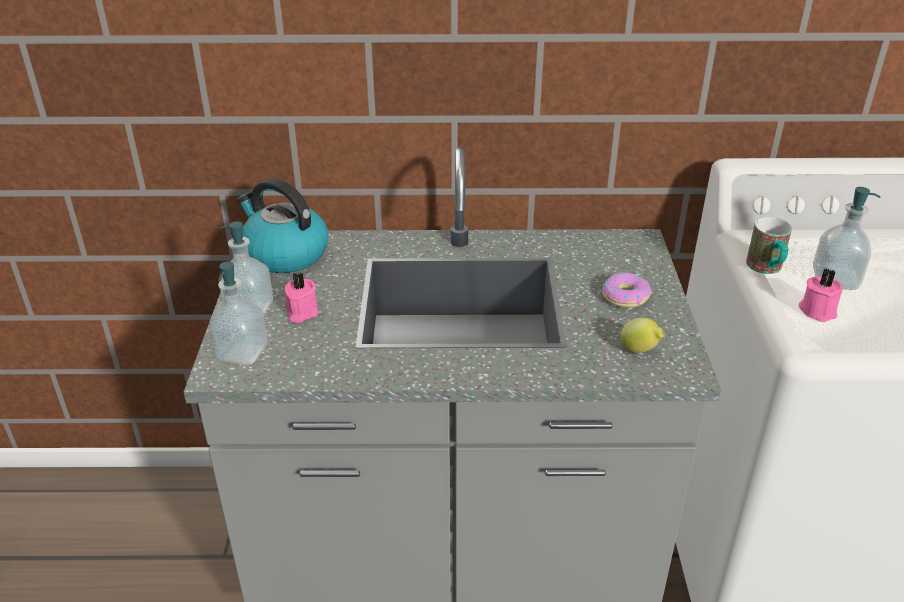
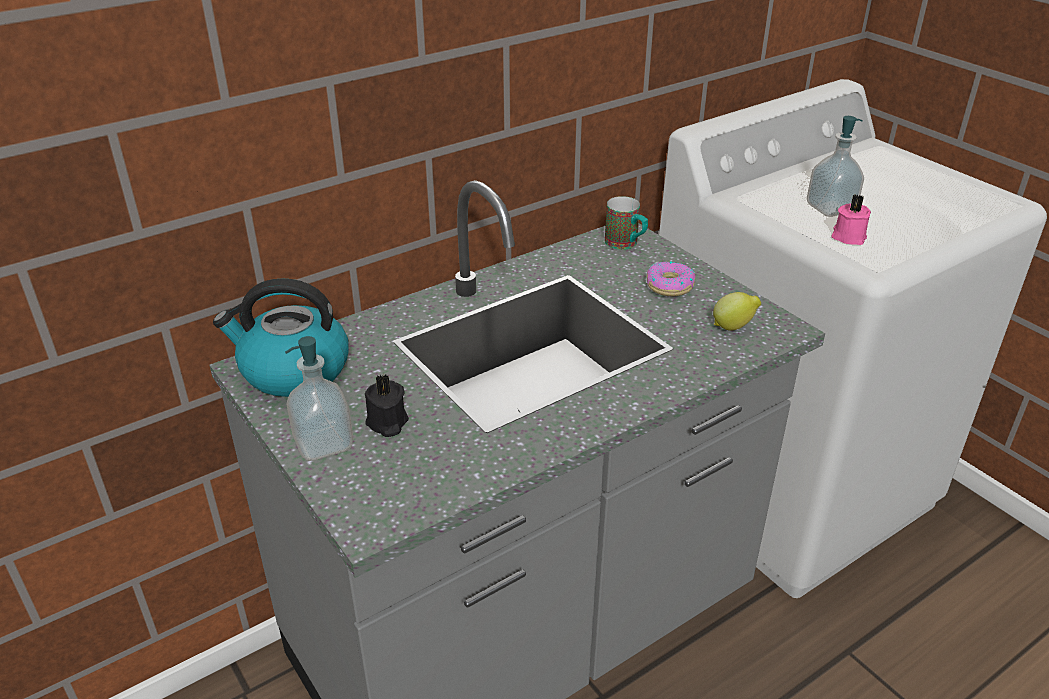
camera: 35 degrees left, 0 degrees up
soap dispenser [209,262,268,365] -> none
pink candle [285,272,318,323] -> black candle [365,375,409,437]
mug [746,217,792,274] -> mug moved to [605,196,648,250]

